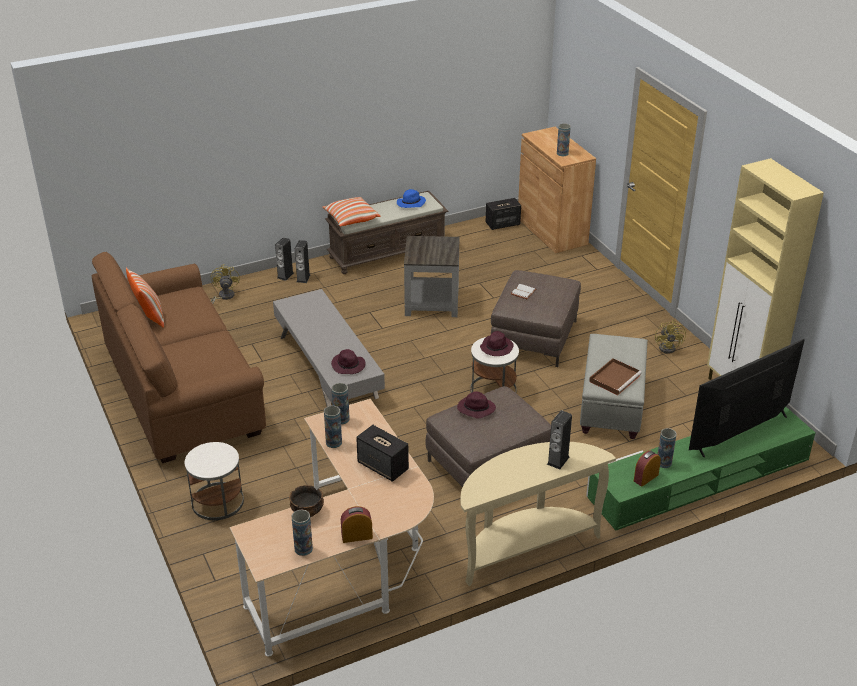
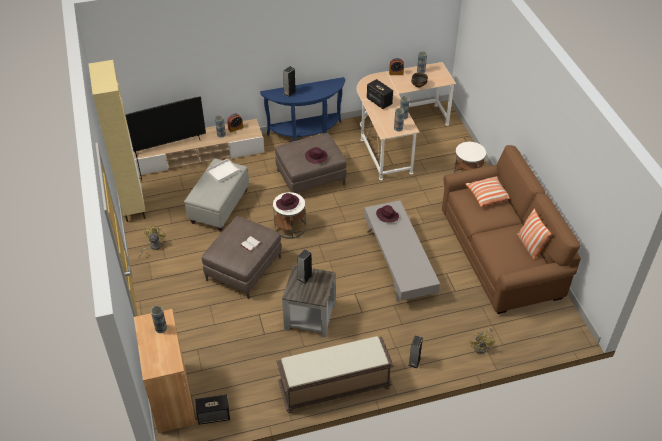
camera: 170 degrees left, 10 degrees up
speaker [275,237,294,281] -> speaker moved to [297,249,313,284]
pillow [323,197,381,226] -> pillow moved to [465,176,510,207]
blue hat [397,189,426,208] -> none
beige console table [460,442,616,586] -> blue console table [260,77,345,141]
green tv stand [586,407,816,531] -> beige tv stand [134,119,264,175]
brown tray [589,358,642,395] -> white tray [206,158,240,183]

